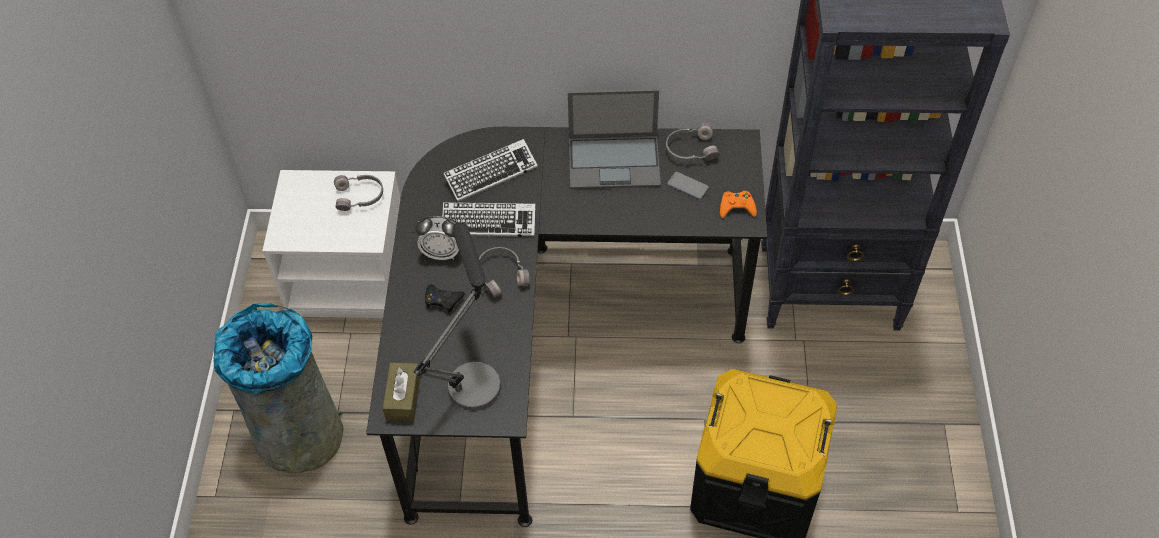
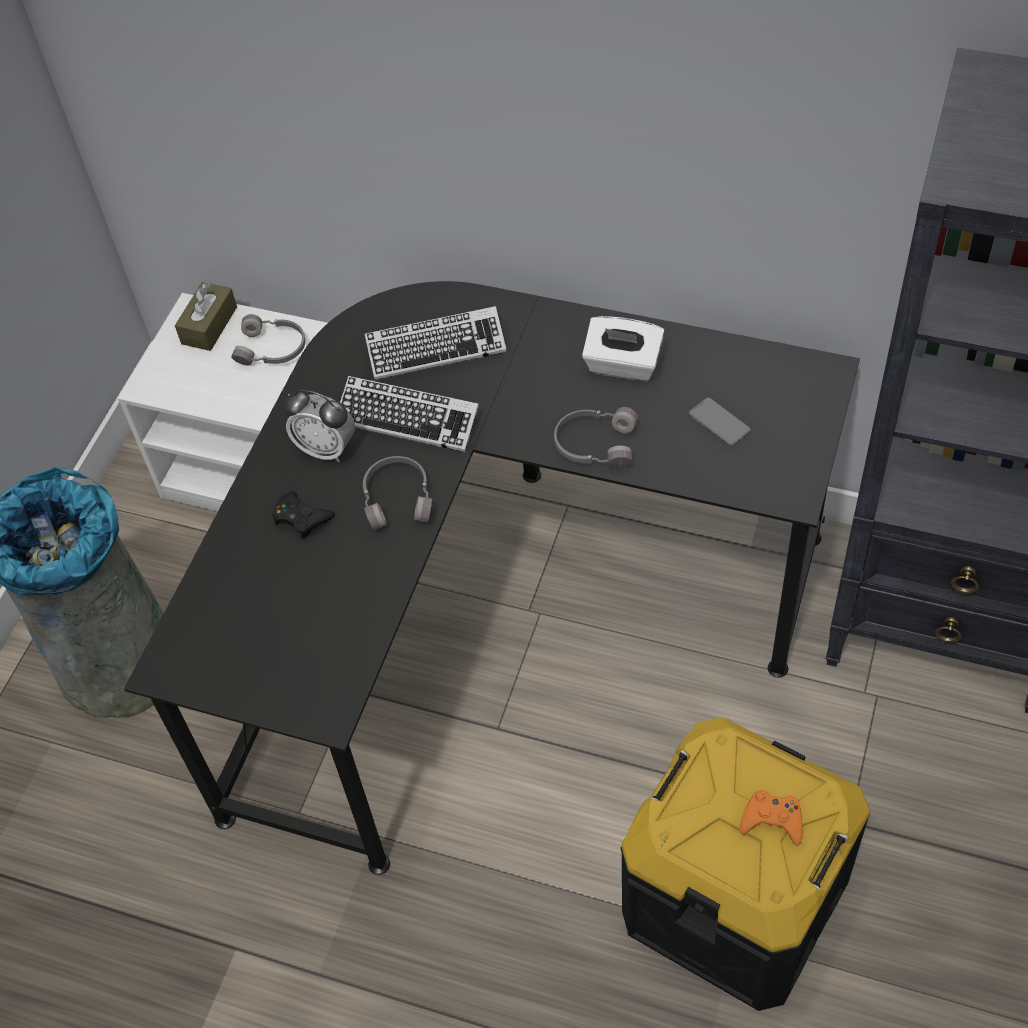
camera: 20 degrees right, 0 degrees up
brown tissue box [383,363,421,421] -> brown tissue box moved to [175,282,237,351]
table lamp [414,222,501,410] -> none
laptop [568,89,661,189] -> white tissue box [582,316,665,381]
grey headphones [666,123,719,162] -> grey headphones moved to [554,407,638,468]
orange game controller [720,191,757,218] -> orange game controller moved to [740,790,803,846]

